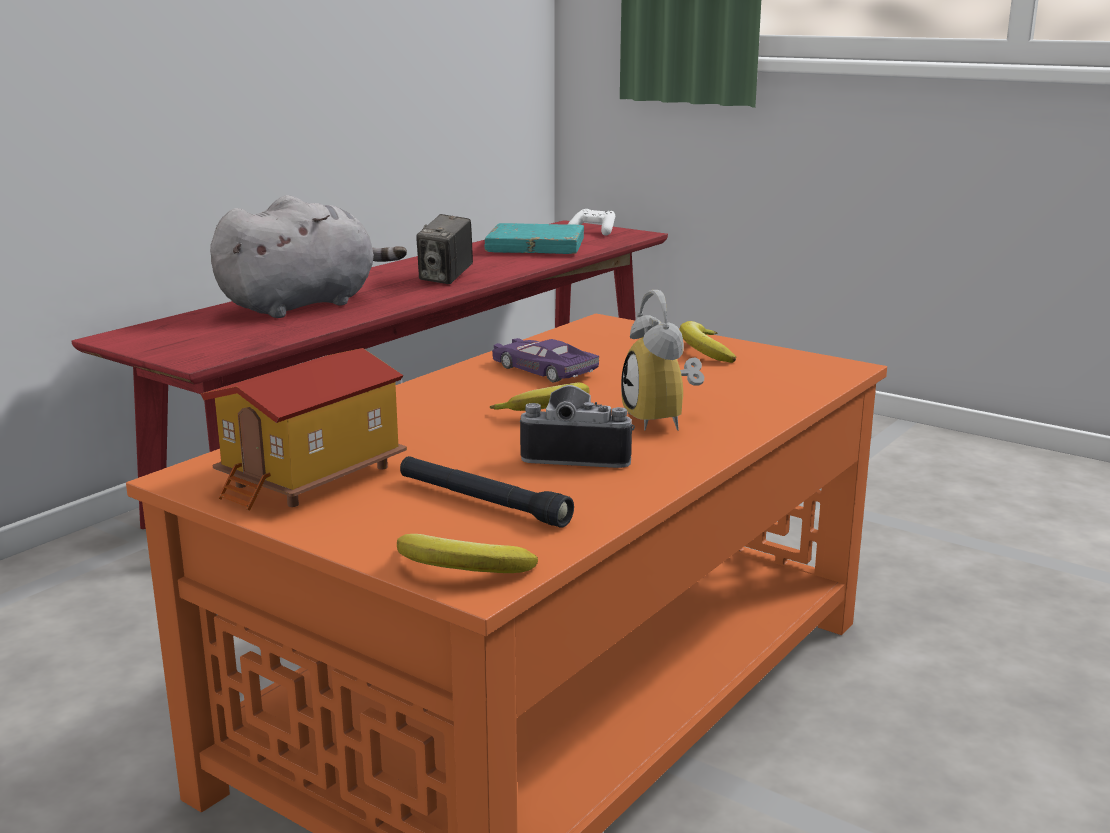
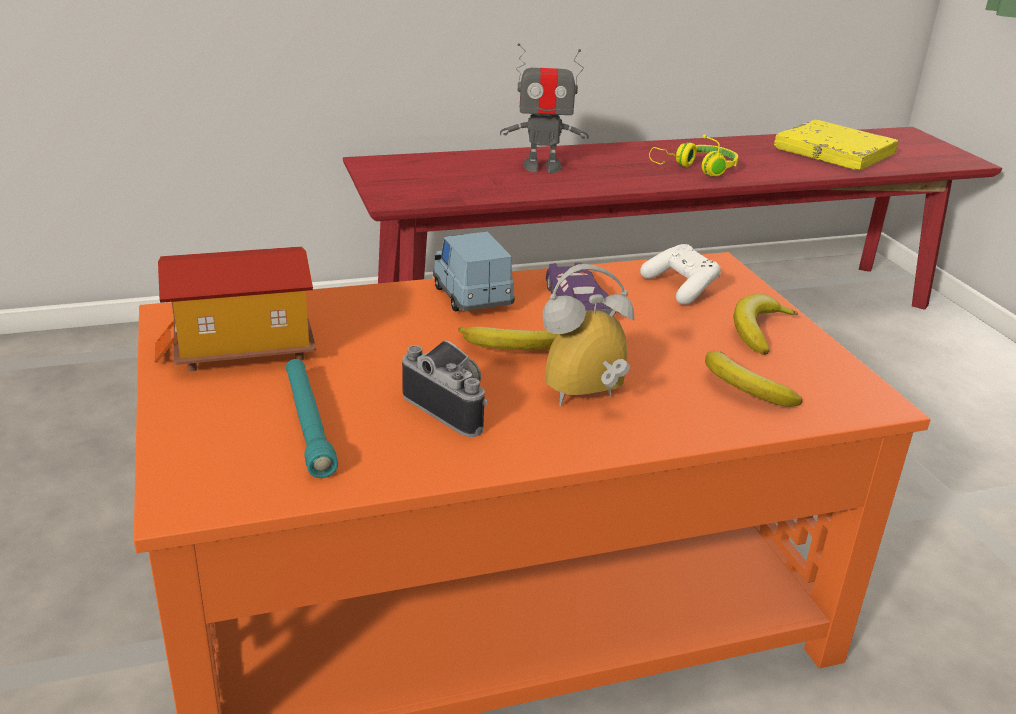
camera: 35 degrees right, 10 degrees up
grey plush toy [210,195,407,318] -> toy robot [500,43,589,173]
banana [397,534,538,573] -> banana moved to [705,351,802,407]
black flashlight [400,456,574,528] -> turquoise flashlight [286,359,338,478]
camera [416,214,473,284] -> yellow headphones [649,135,738,177]
turquoise book [485,223,584,254] -> yellow book [774,120,898,171]
white game controller [568,209,615,236] -> white game controller moved to [640,244,721,305]
alarm clock [621,290,704,431] -> alarm clock turned 45 degrees clockwise [543,264,634,407]
none -> blue toy car [433,232,515,312]

